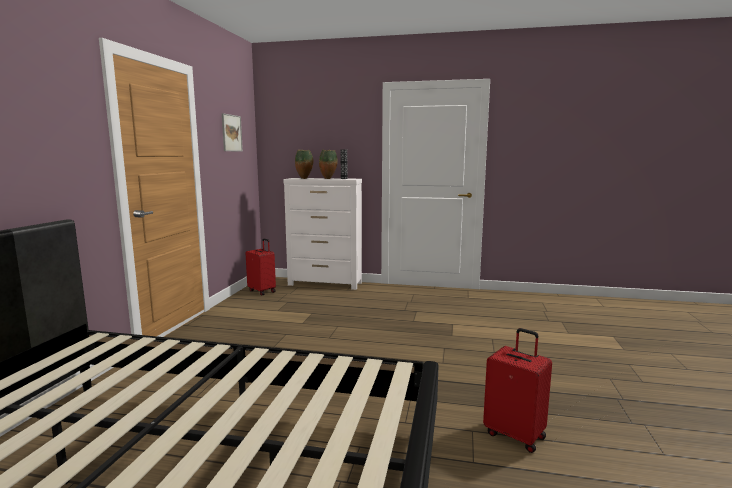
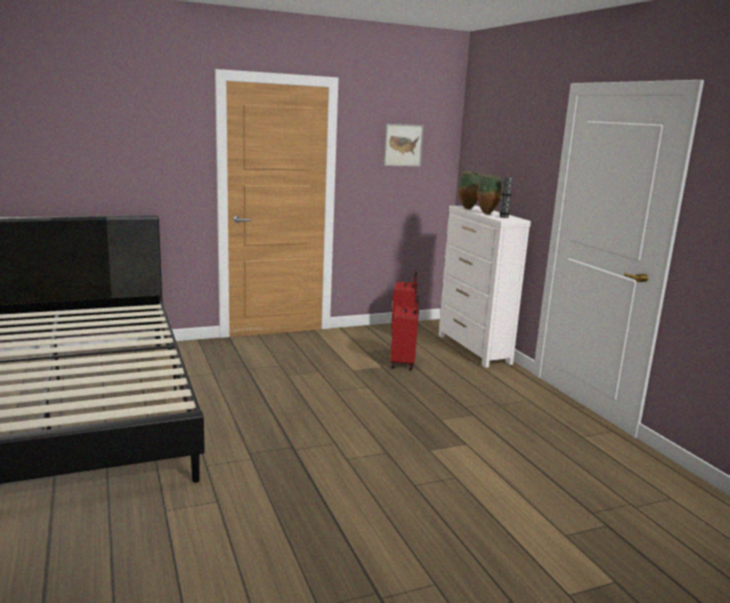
camera: 55 degrees right, 5 degrees up
red suitcase [483,328,552,453] -> red suitcase moved to [391,296,419,370]

